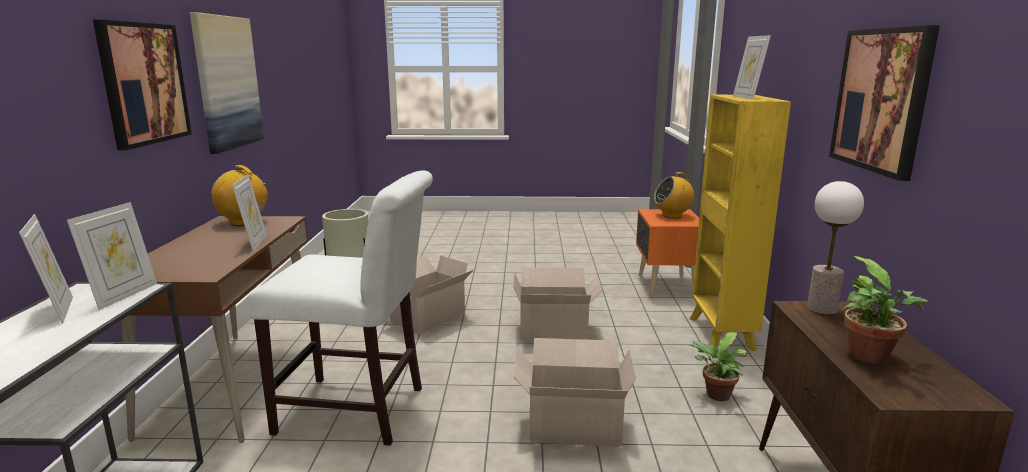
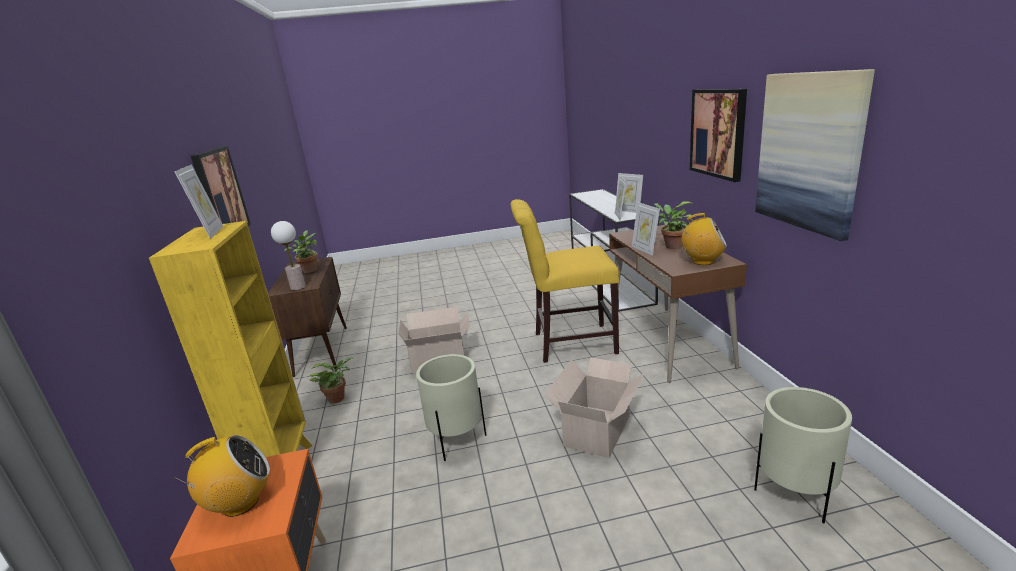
camera: 170 degrees right, 5 degrees up
white chair [249,170,433,446] -> yellow chair [510,199,619,363]
cardboard box [513,267,602,340] -> beige planter [416,354,486,461]
none -> potted plant [654,201,694,249]

